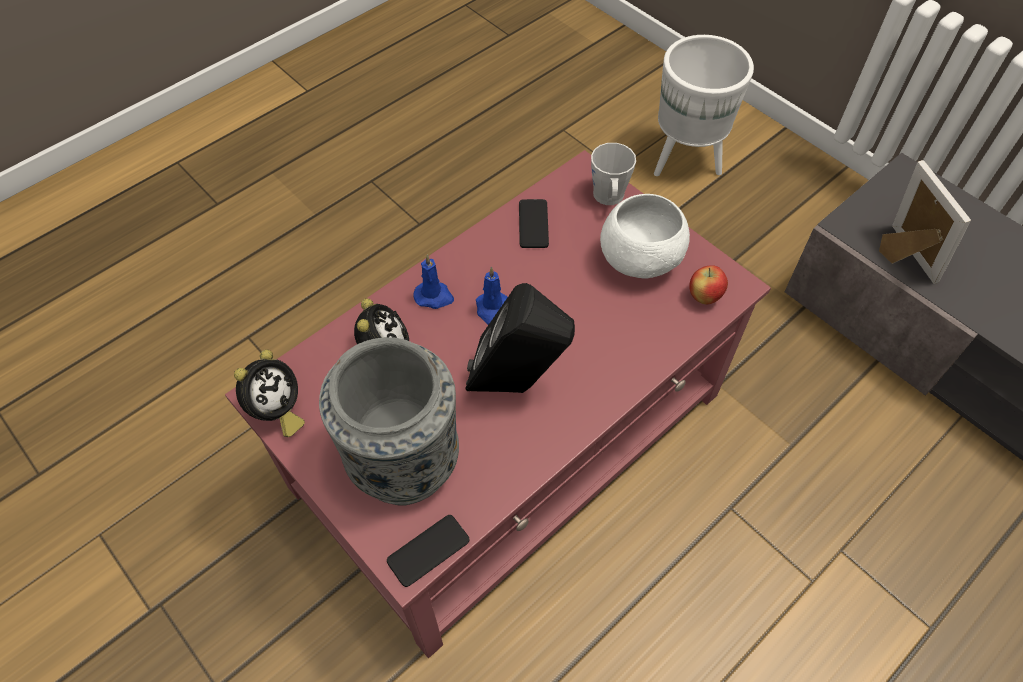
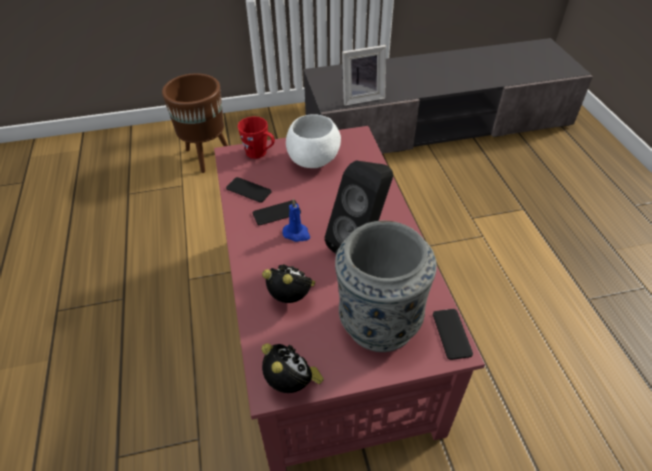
camera: 60 degrees left, 10 degrees down
blue candle [413,254,454,309] -> none
grey mug [591,143,636,205] -> red mug [238,116,275,159]
white planter [654,35,754,176] -> brown planter [162,73,228,173]
apple [689,265,728,304] -> none
picture frame [879,160,971,284] -> picture frame turned 150 degrees clockwise [342,45,386,106]
none -> phone [253,200,301,225]

